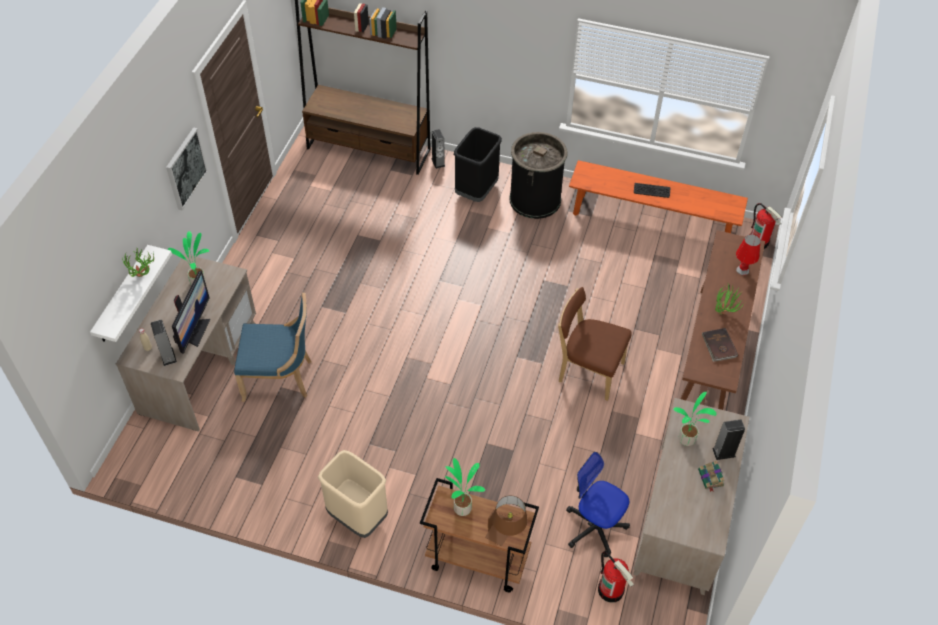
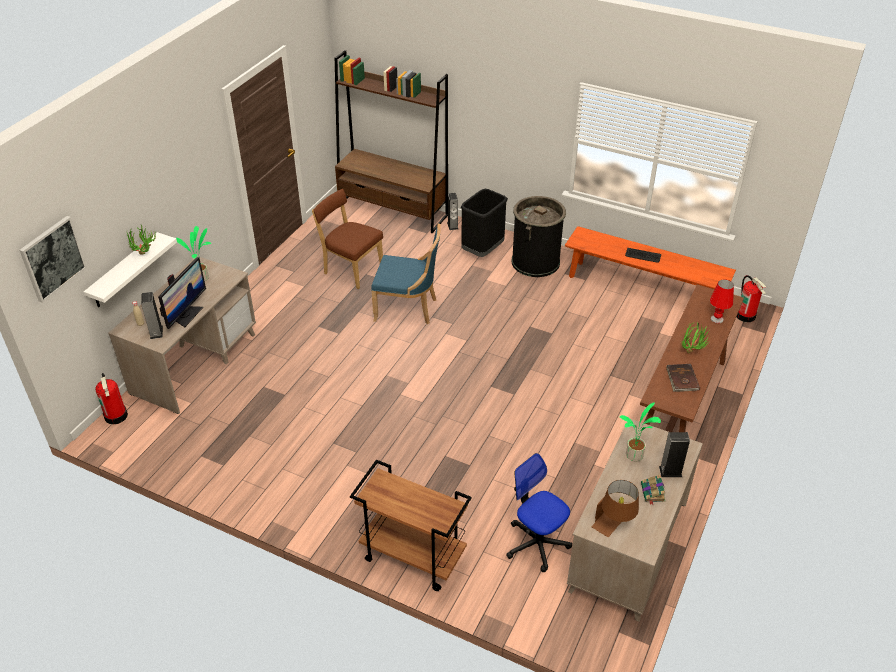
camera: 10 degrees right, 10 degrees down
picture [166,127,208,210] -> picture moved to [19,216,87,303]
blue chair [234,293,311,402] -> blue chair moved to [371,224,441,324]
beige trash can [318,450,388,538] -> none
potted plant [445,458,485,516] -> none
brown table lamp [485,496,528,546] -> brown table lamp moved to [591,480,639,537]
brown chair [558,287,632,401] -> brown chair moved to [312,189,383,289]
fire extinguisher [598,552,634,603] -> fire extinguisher moved to [95,373,128,424]

